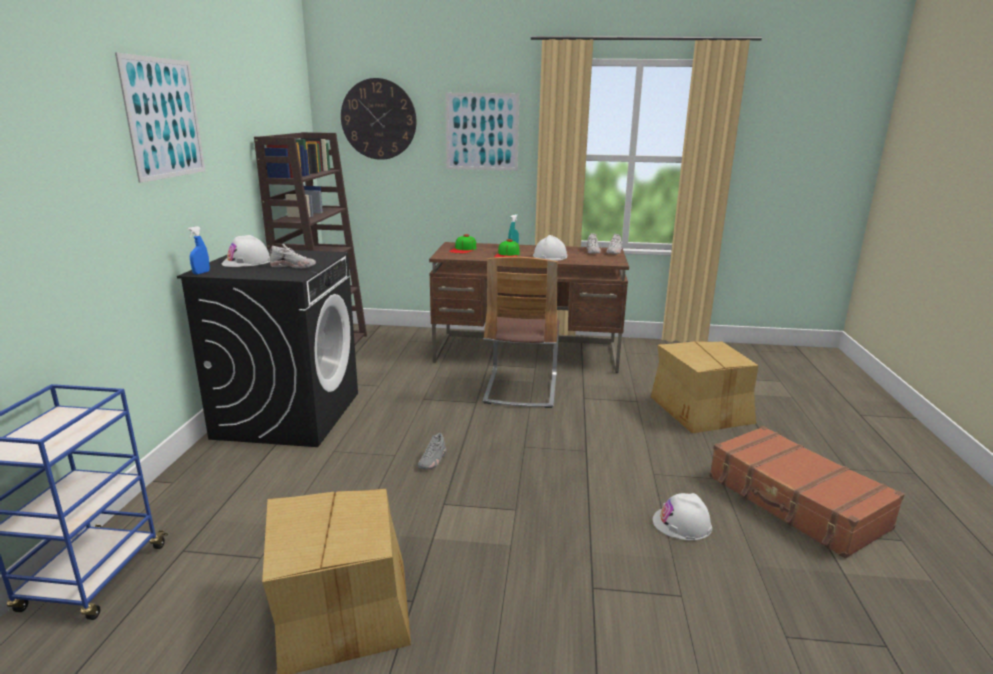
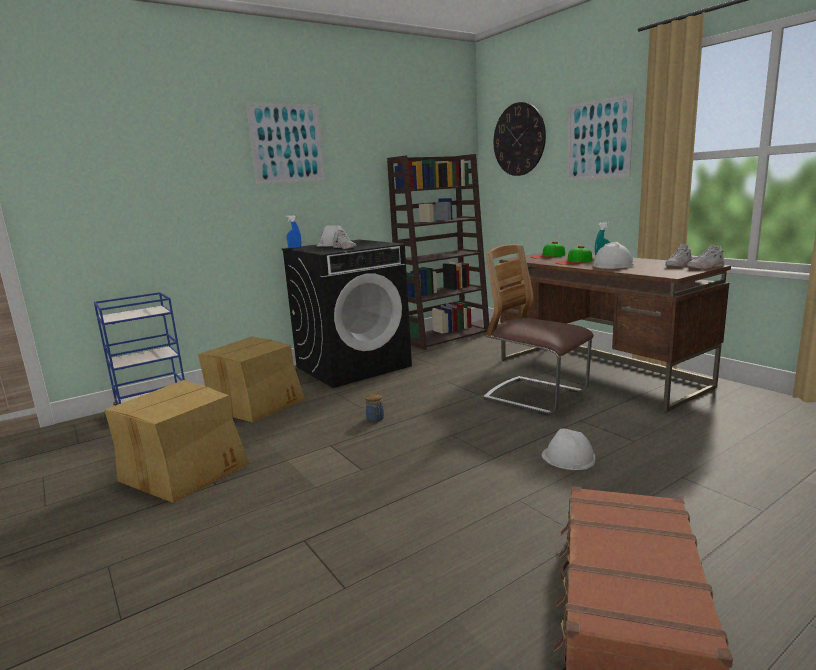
camera: 50 degrees right, 5 degrees down
grey shoe [418,433,446,469] -> jar [365,394,384,422]
chair [483,257,559,408] -> chair turned 75 degrees clockwise [483,245,594,415]
cardboard box [651,341,759,433] -> cardboard box moved to [198,337,305,422]
white hard hat [652,493,712,540] -> white hard hat moved to [542,429,595,470]

